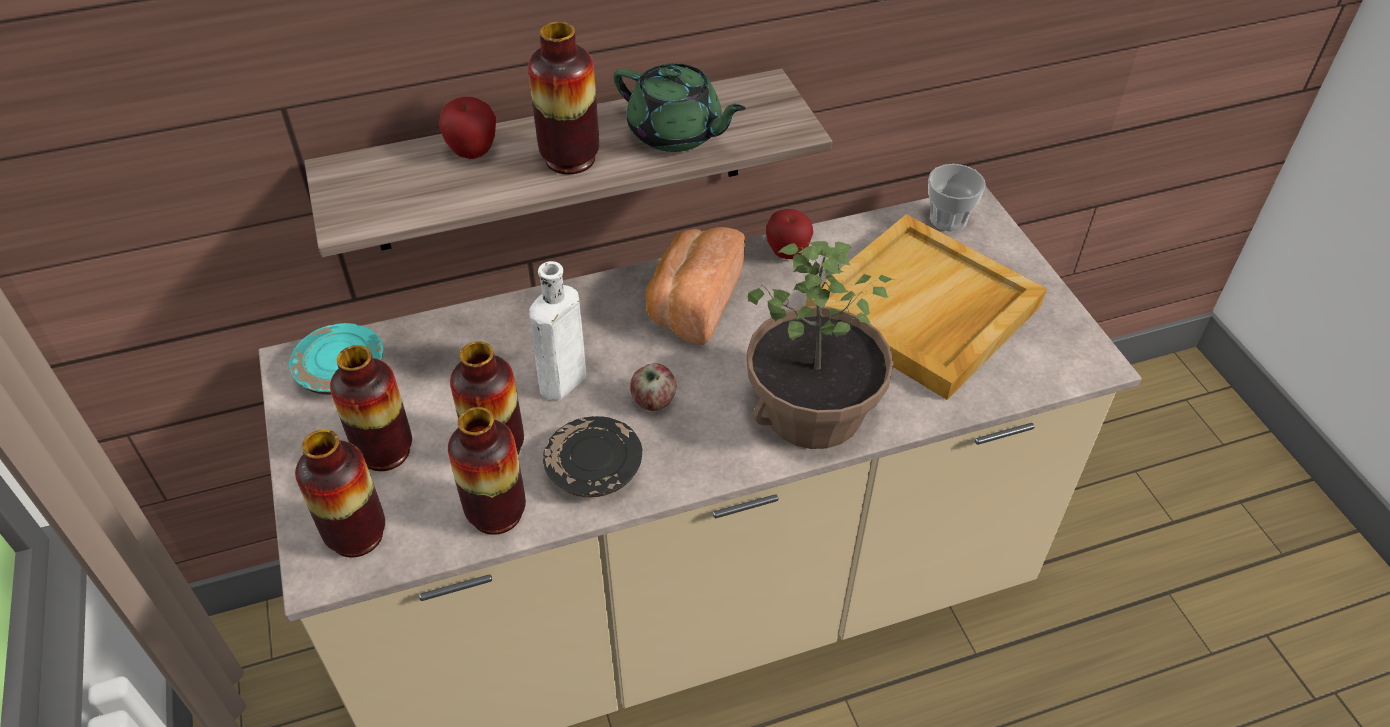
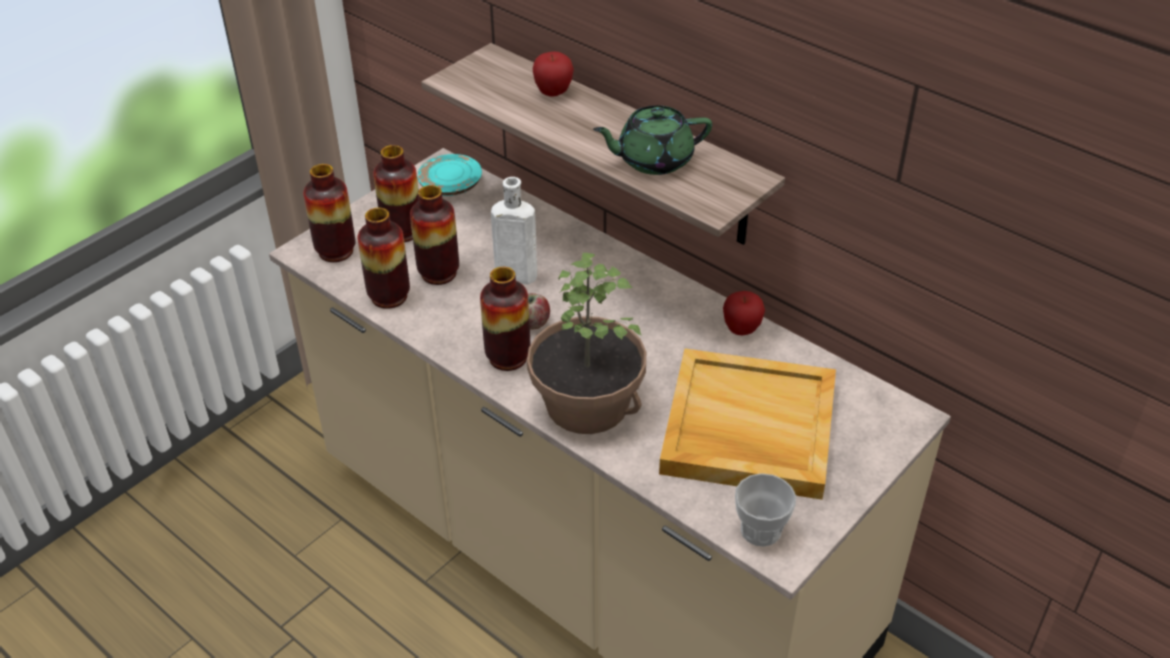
camera: 60 degrees right, 5 degrees down
vase [528,22,599,174] -> vase moved to [480,267,530,371]
black plate [543,416,642,497] -> none
green teapot [613,63,746,152] -> green teapot turned 75 degrees clockwise [593,105,712,175]
bread [646,227,745,345] -> none
cup [928,164,986,232] -> cup moved to [735,473,796,547]

